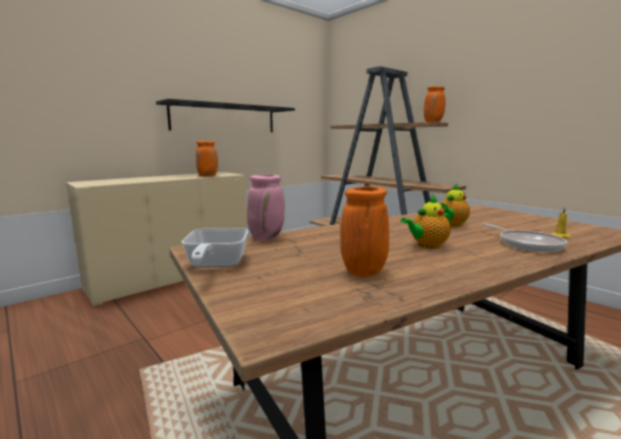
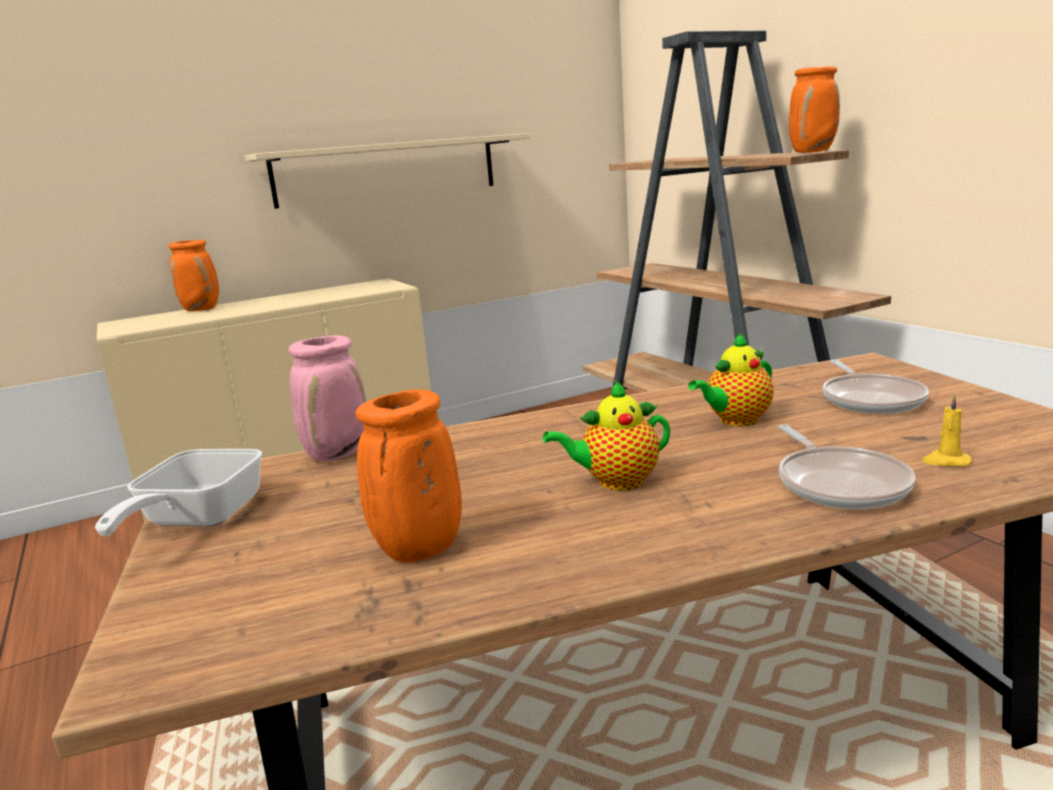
camera: 15 degrees right, 5 degrees up
black shelf [156,99,295,132] -> beige shelf [244,133,530,209]
orange vase [196,141,218,177] -> orange vase moved to [168,240,219,312]
none -> frying pan [823,359,929,414]

